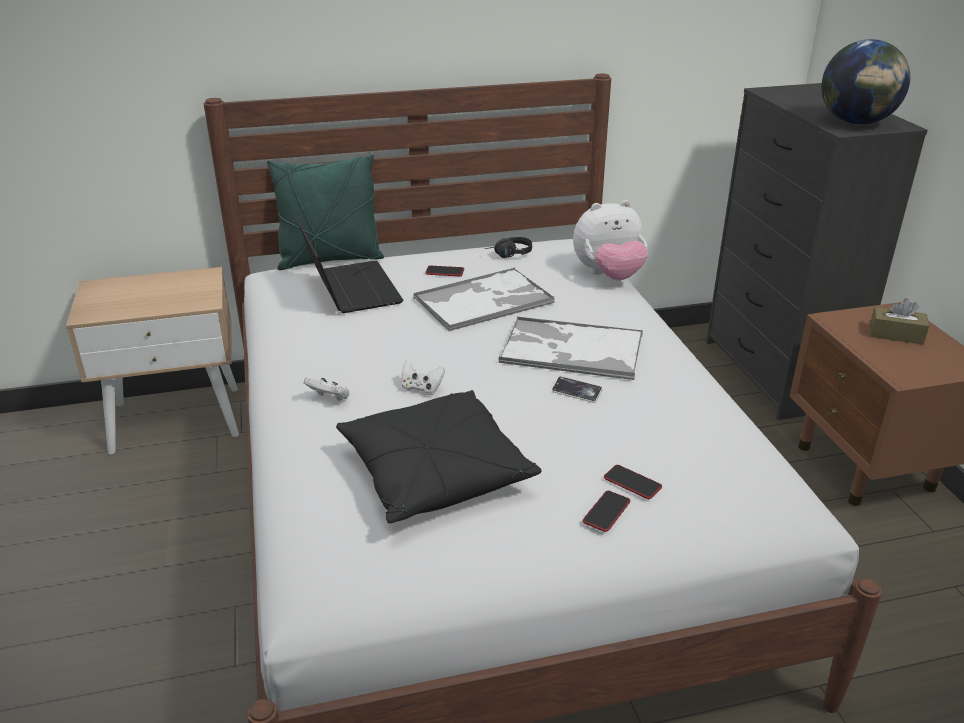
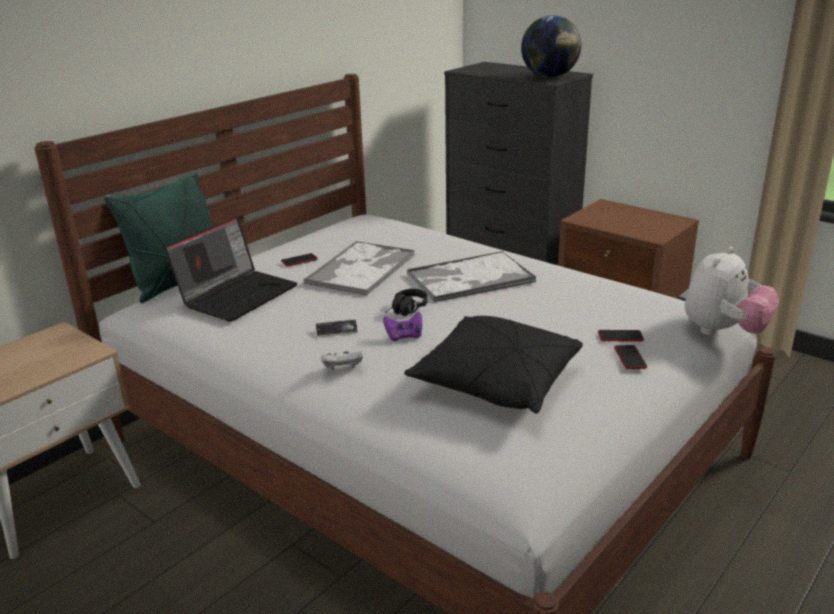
camera: 35 degrees left, 5 degrees down
laptop [296,218,404,313] -> laptop turned 90 degrees clockwise [164,216,297,322]
white game controller [402,360,445,395] -> purple game controller [383,312,423,341]
black headphones [485,237,532,258] -> black headphones moved to [385,289,427,316]
phone [552,376,603,403] -> phone moved to [315,320,358,337]
plush toy [573,200,648,280] -> plush toy moved to [685,247,779,335]
brown tissue box [870,298,929,344] -> none

